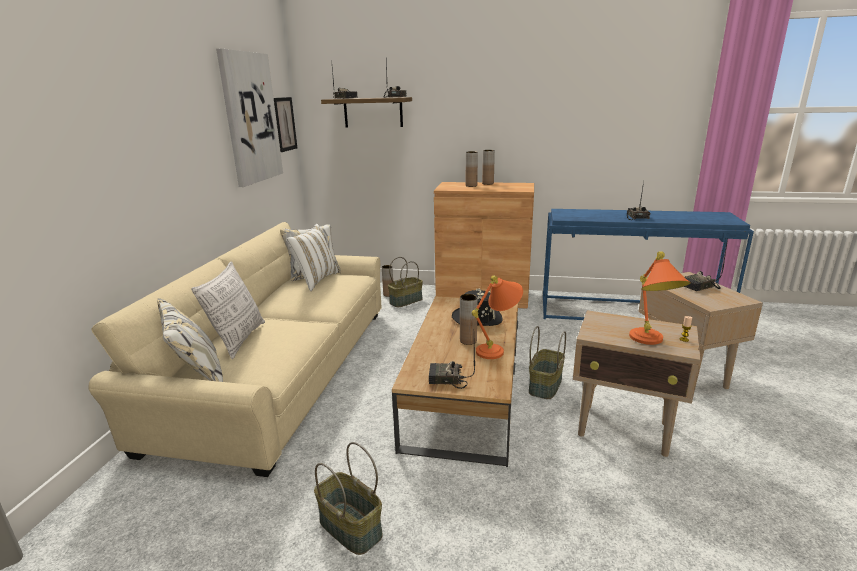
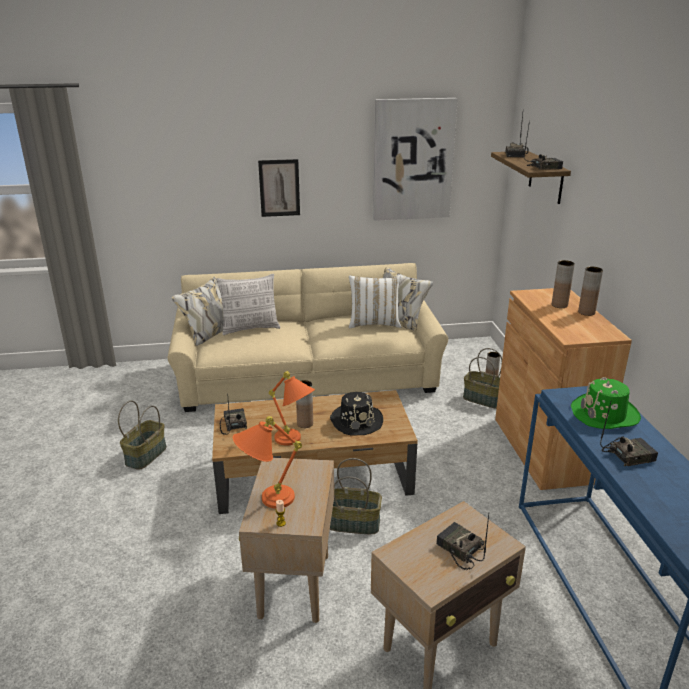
camera: 70 degrees right, 5 degrees up
picture [274,97,297,152] -> picture moved to [258,159,300,217]
none -> green hat [571,377,641,429]

